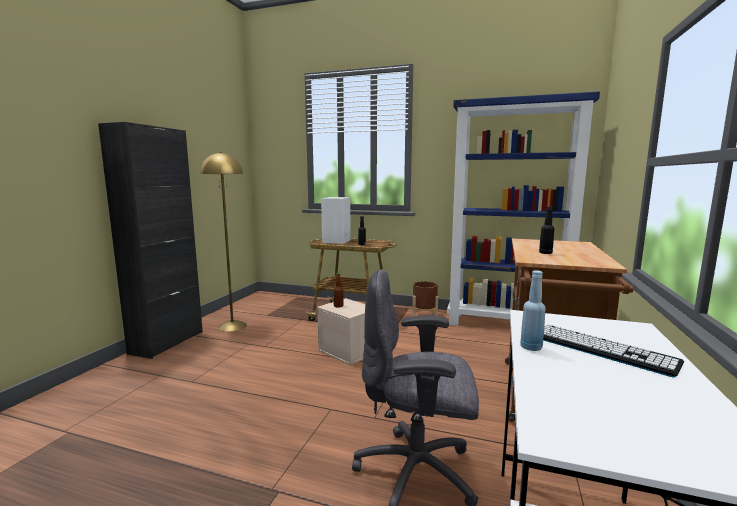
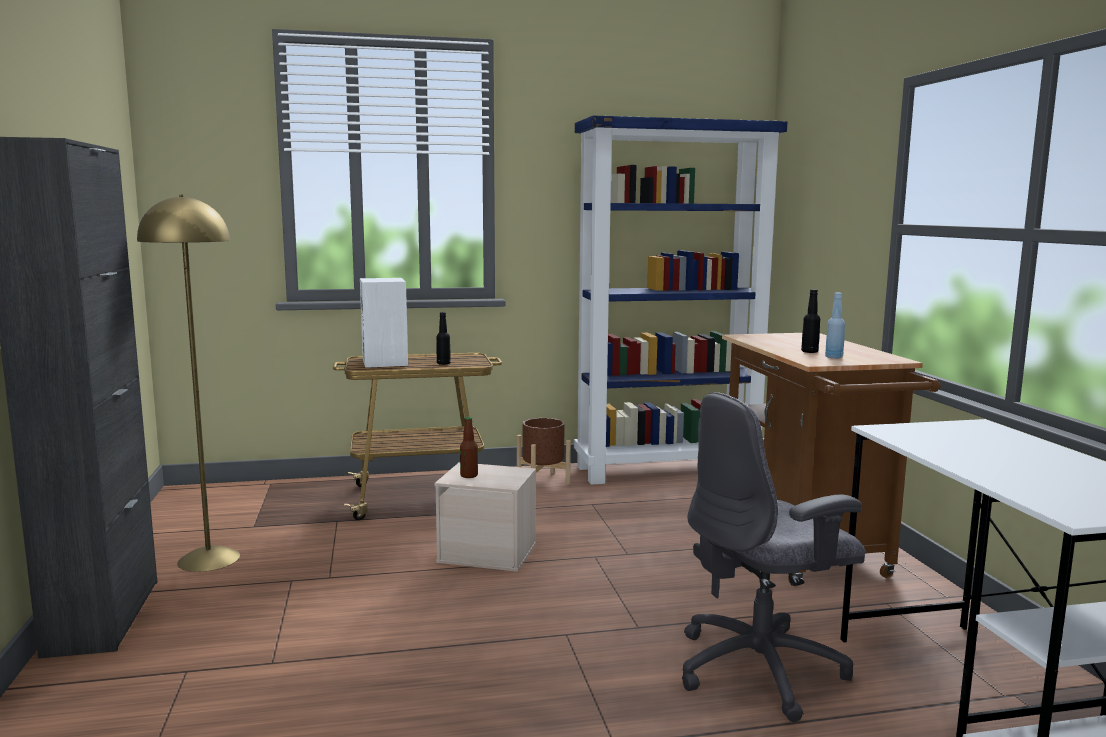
camera: 30 degrees left, 0 degrees up
blue bottle [520,270,546,351] -> blue bottle moved to [825,293,845,359]
keyboard [543,324,684,377] -> none

